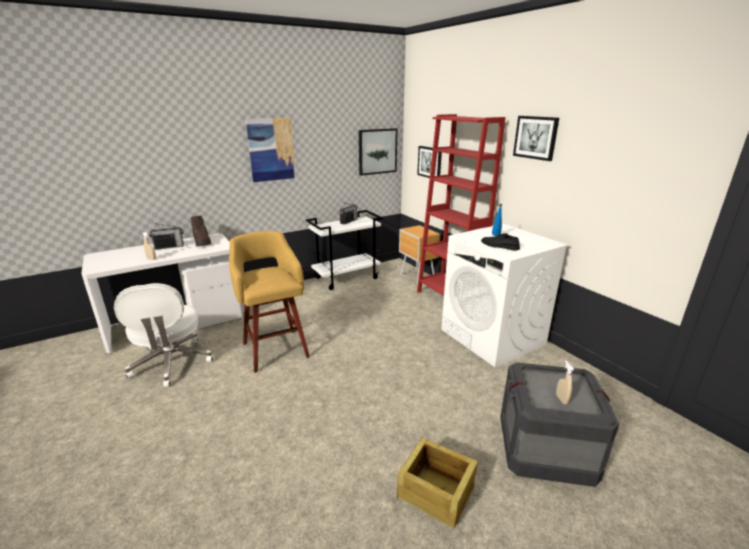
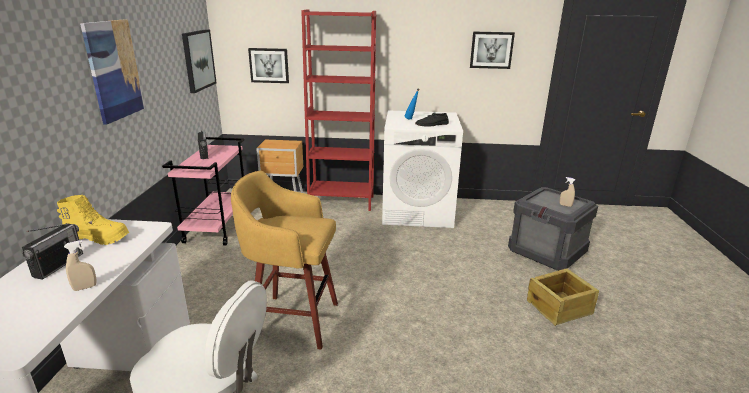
camera: 55 degrees left, 0 degrees up
brown boot [191,216,211,247] -> yellow boot [57,195,129,245]
white cart [306,210,384,290] -> pink cart [162,137,245,245]
picture [513,116,559,161] -> picture moved to [470,32,515,69]

